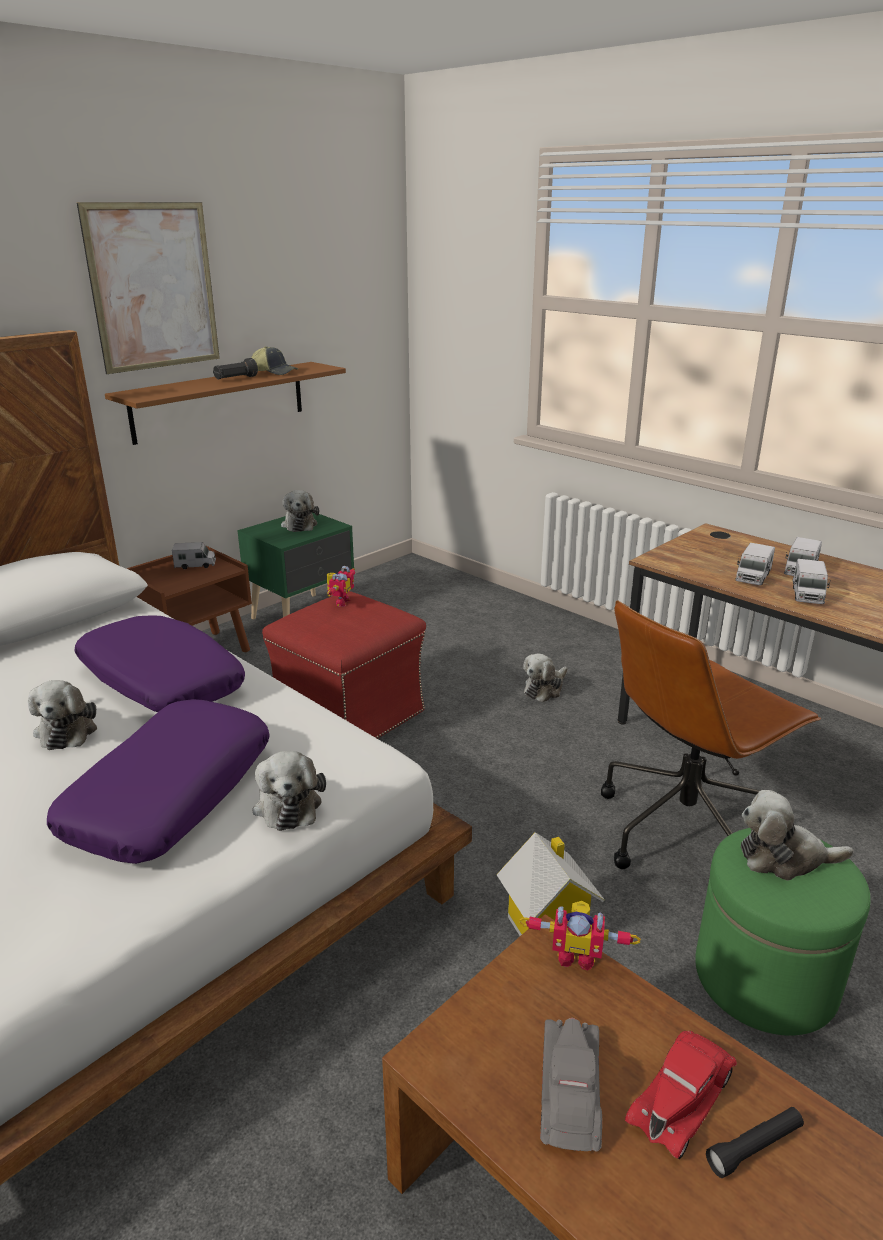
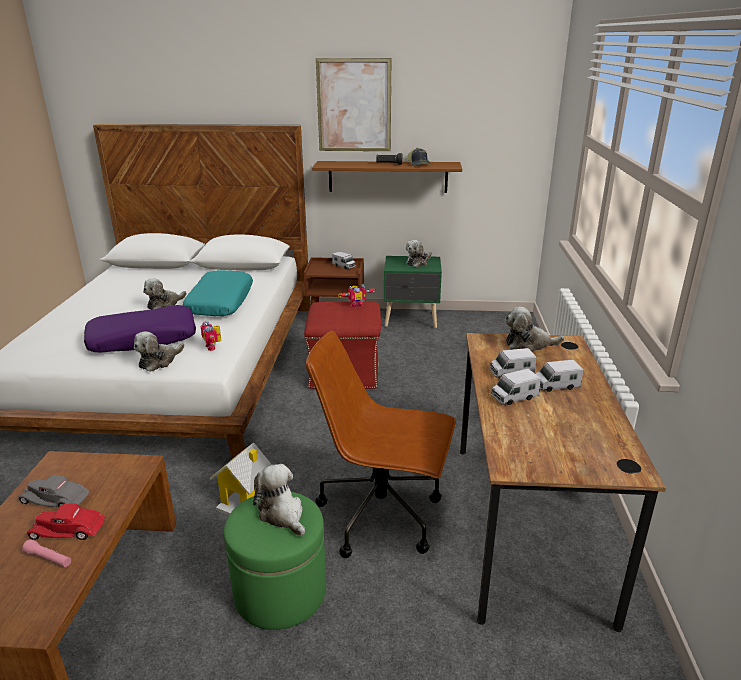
camera: 50 degrees right, 0 degrees up
purple pillow [75,615,245,712] -> turquoise pillow [183,270,253,316]
toy robot [519,901,641,970] -> toy robot moved to [201,321,222,351]
plush toy [523,653,567,702] -> plush toy moved to [505,307,565,352]
grey toy car [540,1018,602,1152] -> grey toy car turned 135 degrees counterclockwise [18,475,90,507]
black flashlight [706,1107,804,1178] -> pink flashlight [22,539,71,567]

